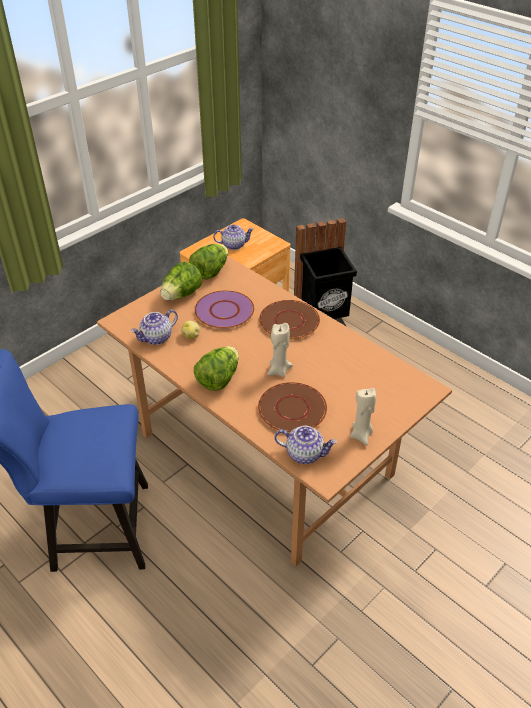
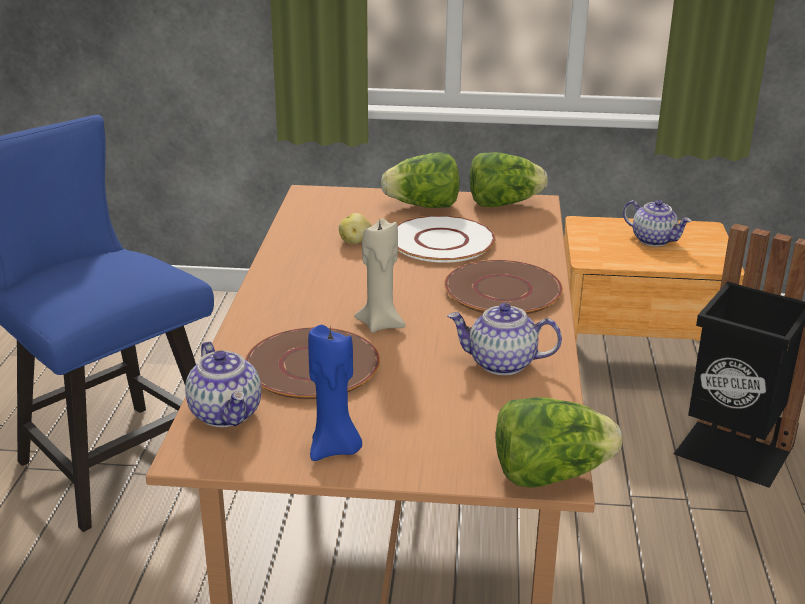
camera: 50 degrees right, 15 degrees down
teapot [131,309,178,345] -> teapot moved to [448,303,562,375]
purple plate [194,290,254,329] -> white plate [397,216,495,263]
lettuce [194,346,239,391] -> lettuce moved to [496,397,622,488]
beige candle [350,388,376,445] -> blue candle [308,325,362,461]

